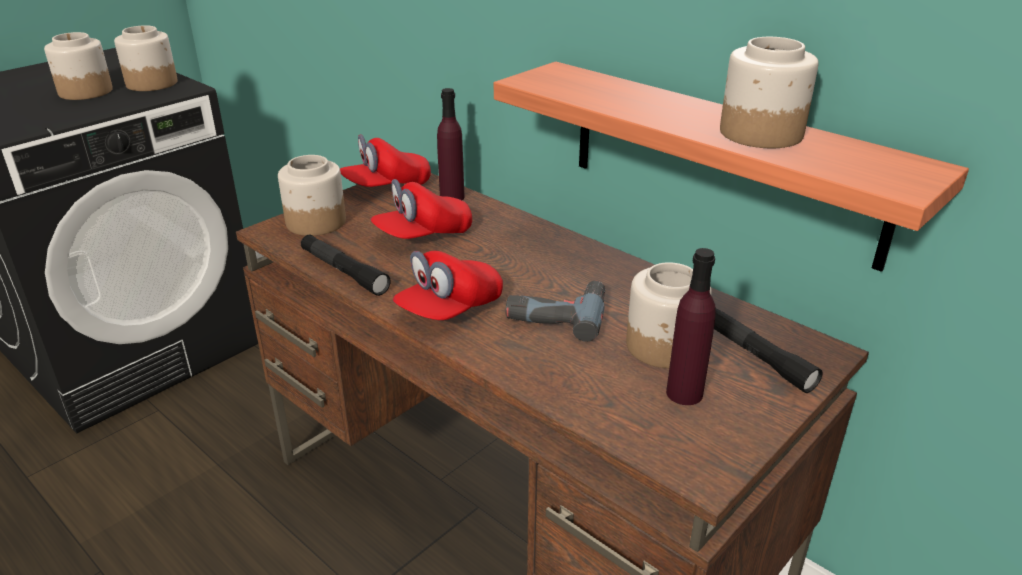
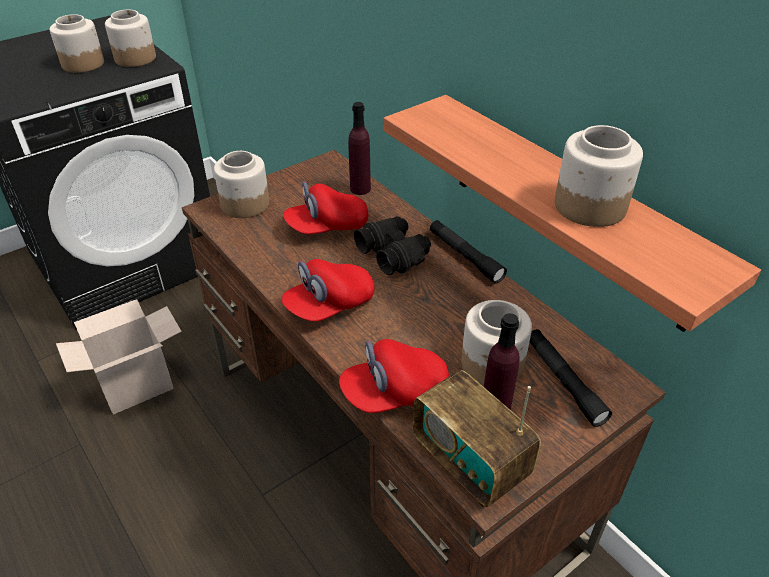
camera: 10 degrees right, 10 degrees up
black flashlight [301,235,391,296] -> black flashlight moved to [430,220,507,284]
red cap [340,134,431,187] -> red cap moved to [339,339,449,413]
power drill [505,281,605,342] -> none
none -> cardboard box [56,299,182,415]
none -> black binoculars [354,216,431,275]
none -> radio [413,370,541,508]

